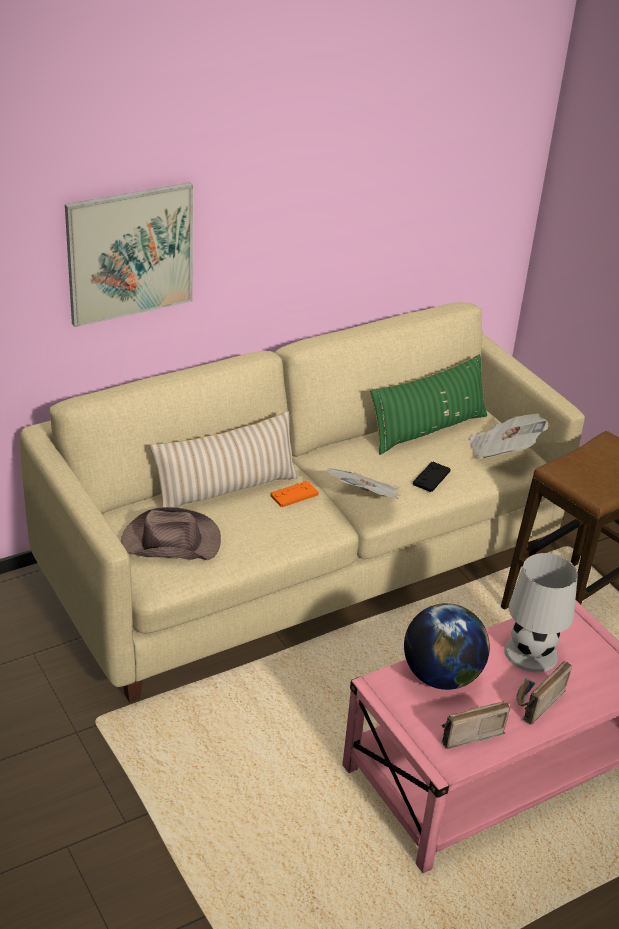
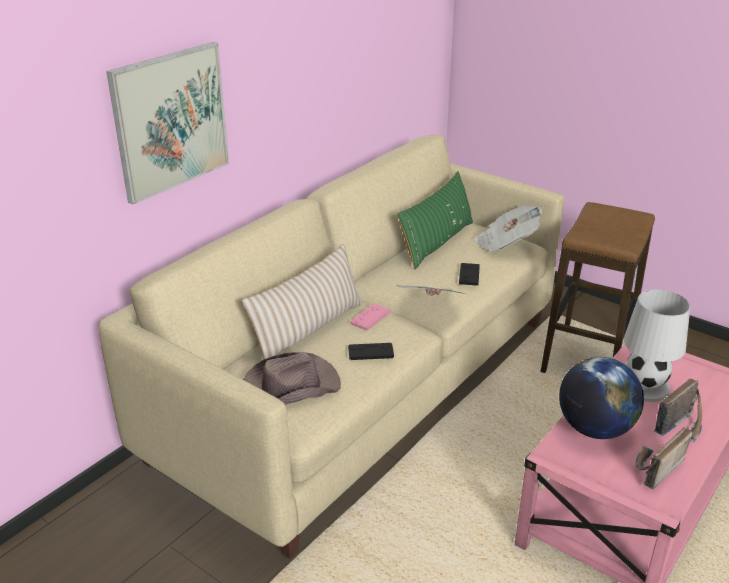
camera: 20 degrees left, 5 degrees down
orange game controller [271,481,319,507] -> pink game controller [350,304,390,330]
radio [516,661,572,725] -> radio turned 150 degrees counterclockwise [654,379,702,442]
none -> black game controller [348,343,394,360]

